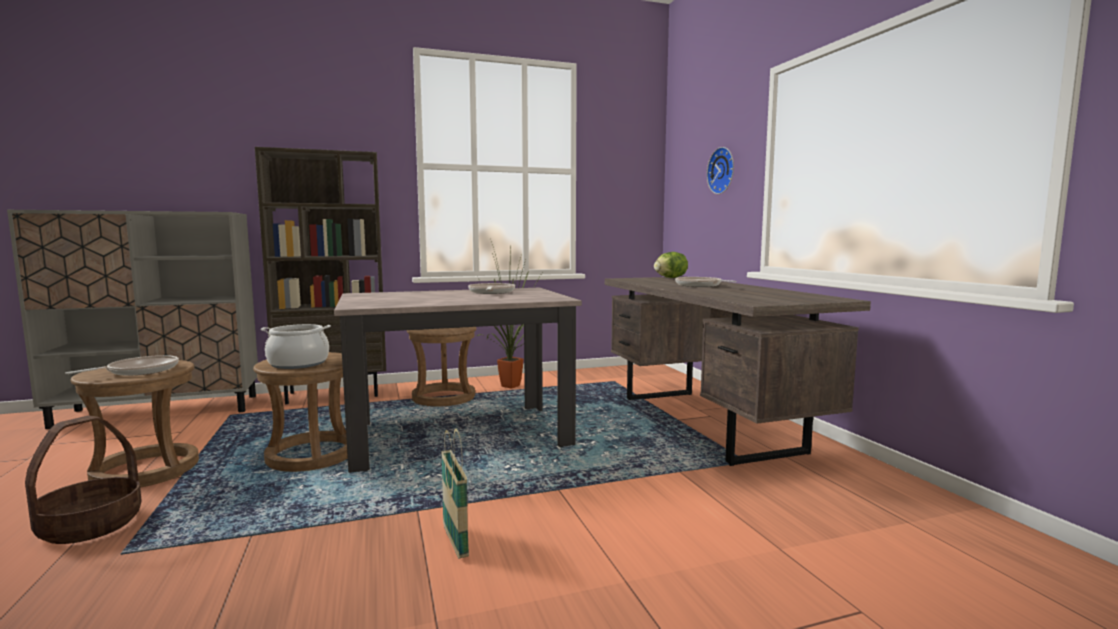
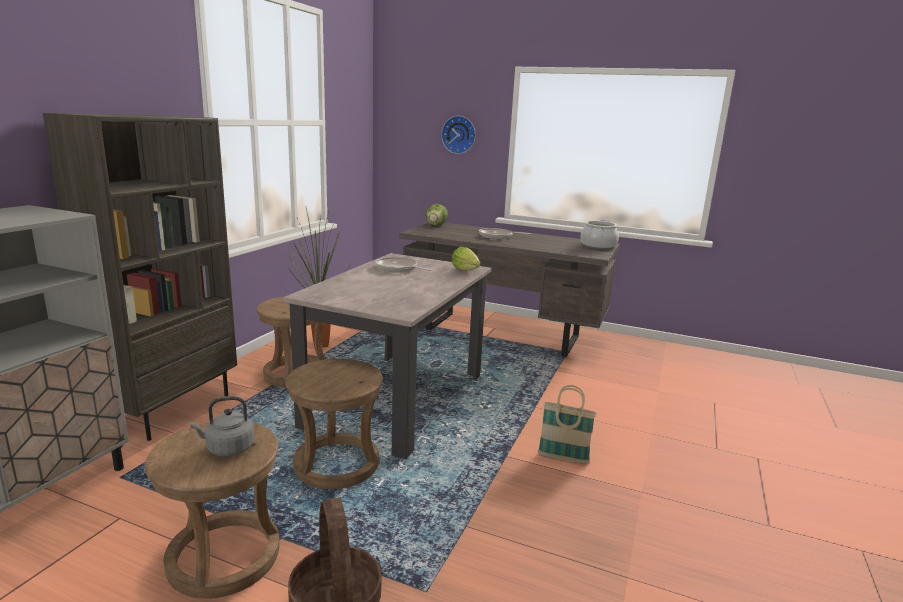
camera: 50 degrees left, 10 degrees up
frying pan [65,355,179,376] -> grey kettle [190,396,255,457]
cooking pot [261,324,331,369] -> cooking pot moved to [580,220,619,250]
none -> lettuce [452,247,480,271]

